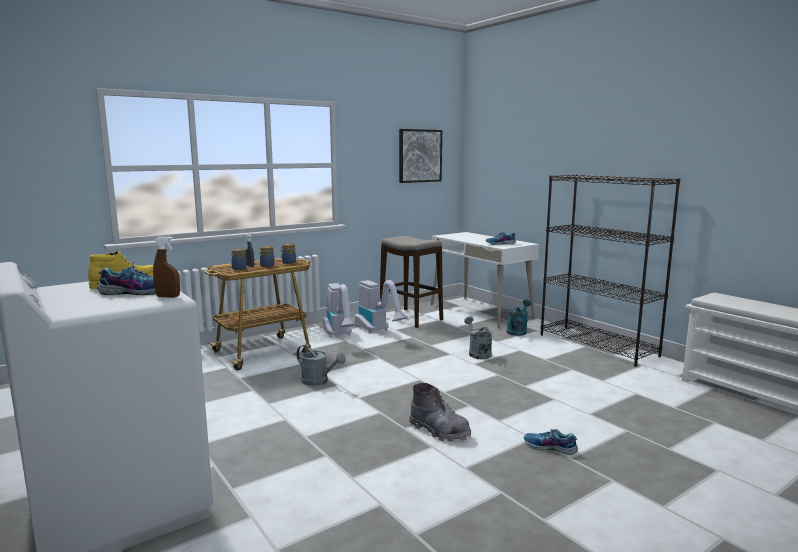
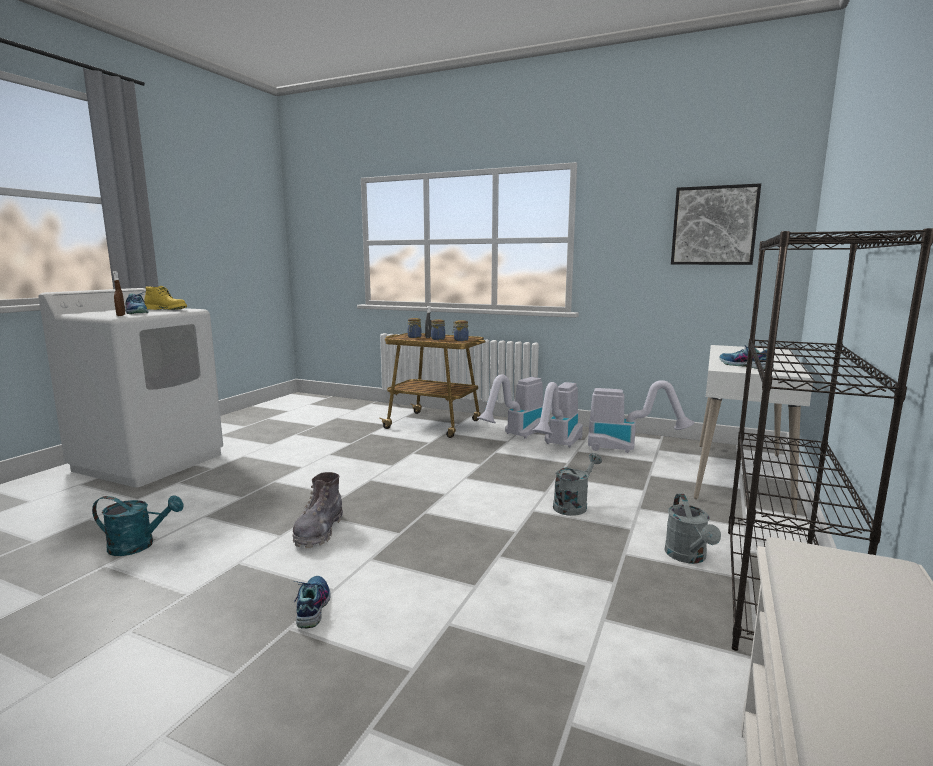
camera: 60 degrees right, 0 degrees up
grey watering can [297,345,346,386] -> grey watering can moved to [664,494,721,564]
stool [380,236,443,328] -> vacuum cleaner [588,380,694,453]
turquoise watering can [507,299,531,336] -> turquoise watering can moved to [92,495,184,556]

